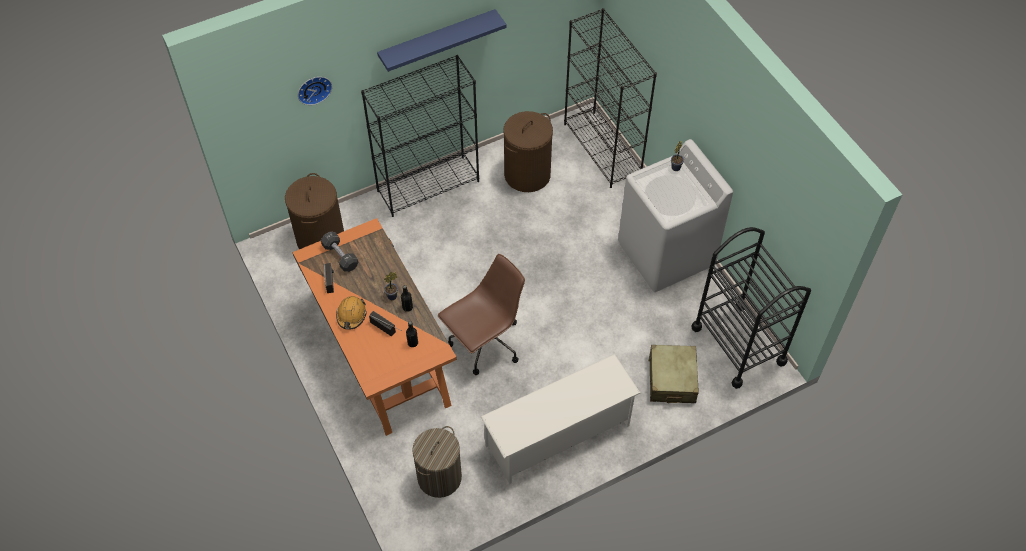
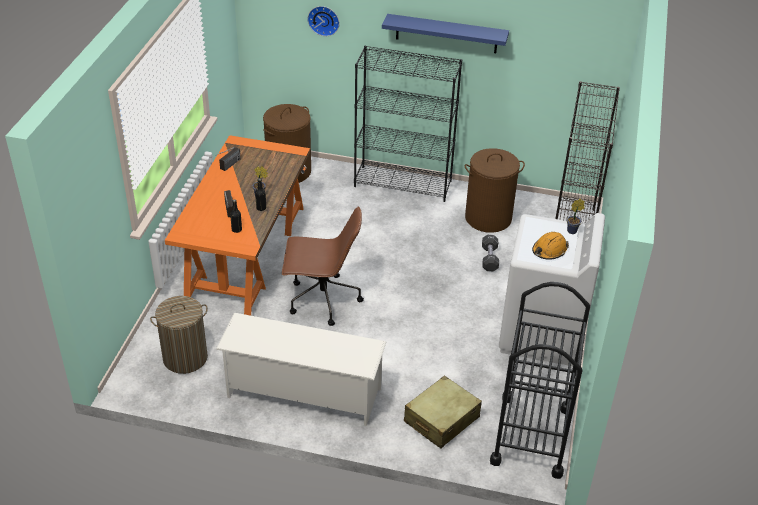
camera: 40 degrees right, 15 degrees down
black dumbbell [321,232,358,272] -> black dumbbell moved to [482,235,499,271]
orange hard hat [336,296,367,330] -> orange hard hat moved to [532,232,569,260]

